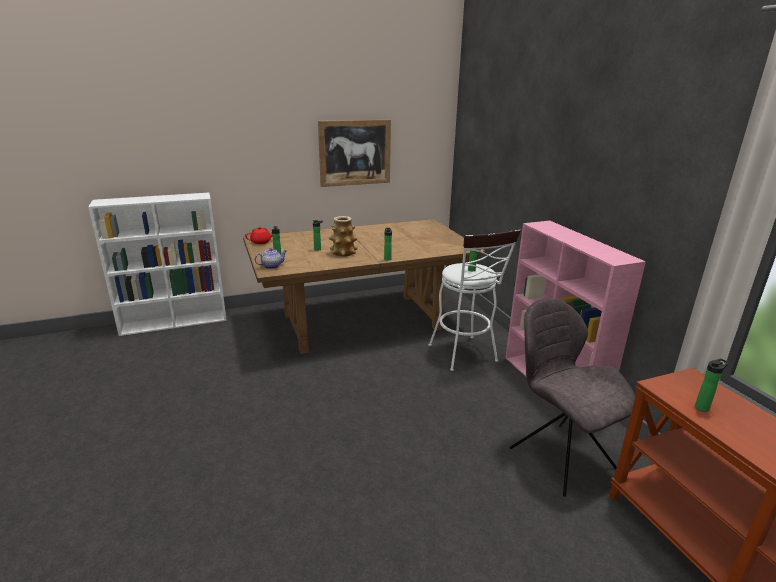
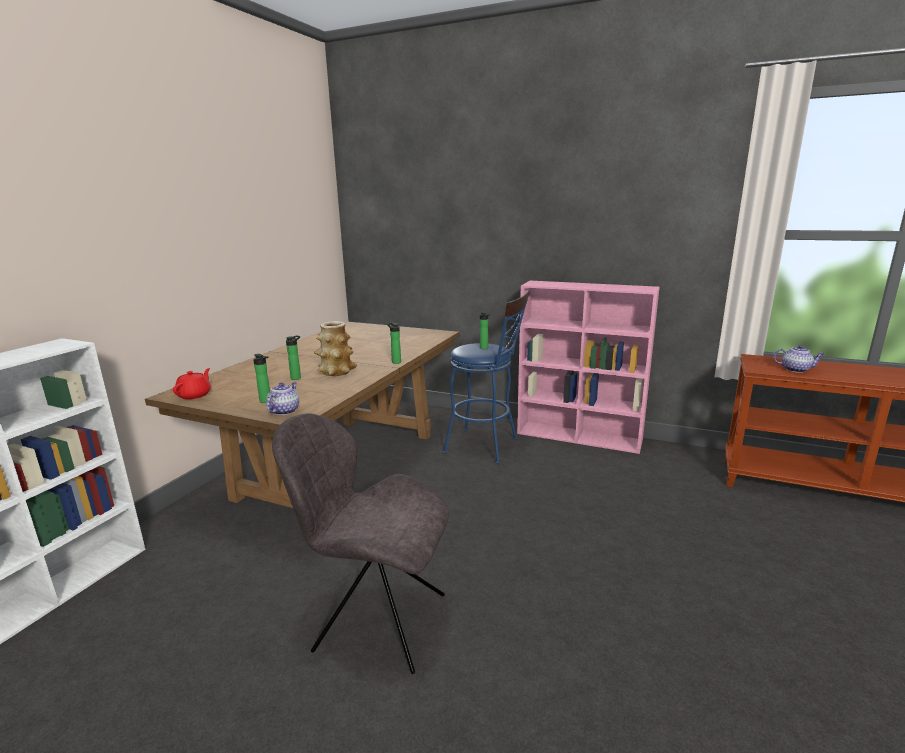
camera: 45 degrees left, 5 degrees down
picture [318,119,391,187] -> none
white stool [429,229,521,371] -> blue stool [443,290,530,464]
grey chair [510,299,636,497] -> grey chair moved to [272,413,449,674]
bottle [695,358,729,412] -> teapot [773,345,825,373]

